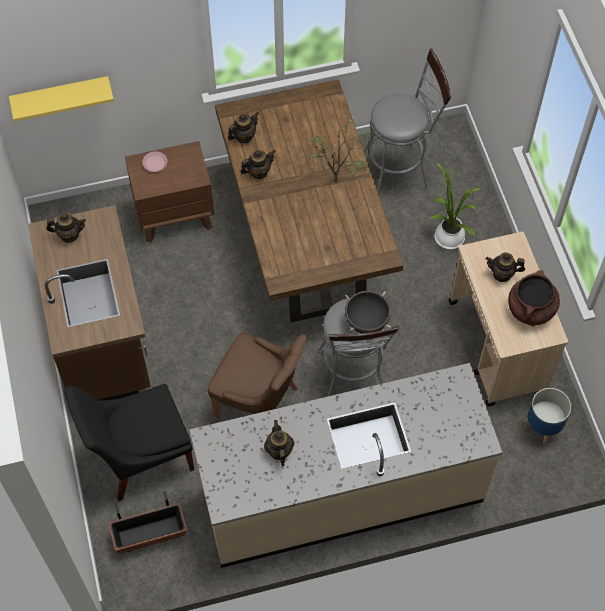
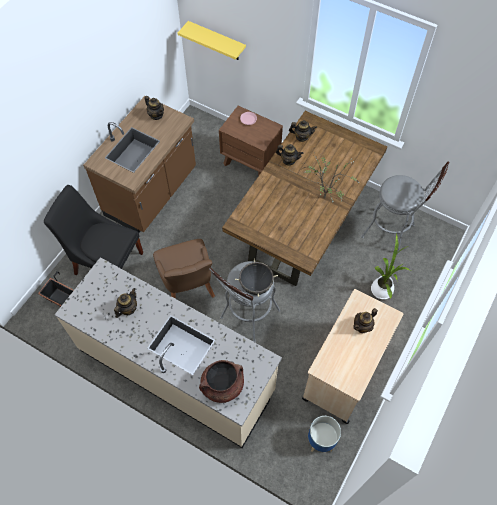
camera: 45 degrees right, 0 degrees up
teapot [486,252,525,282] -> teapot turned 90 degrees counterclockwise [353,308,378,334]
brown cooking pot [508,270,560,326] -> brown cooking pot moved to [199,360,244,403]

